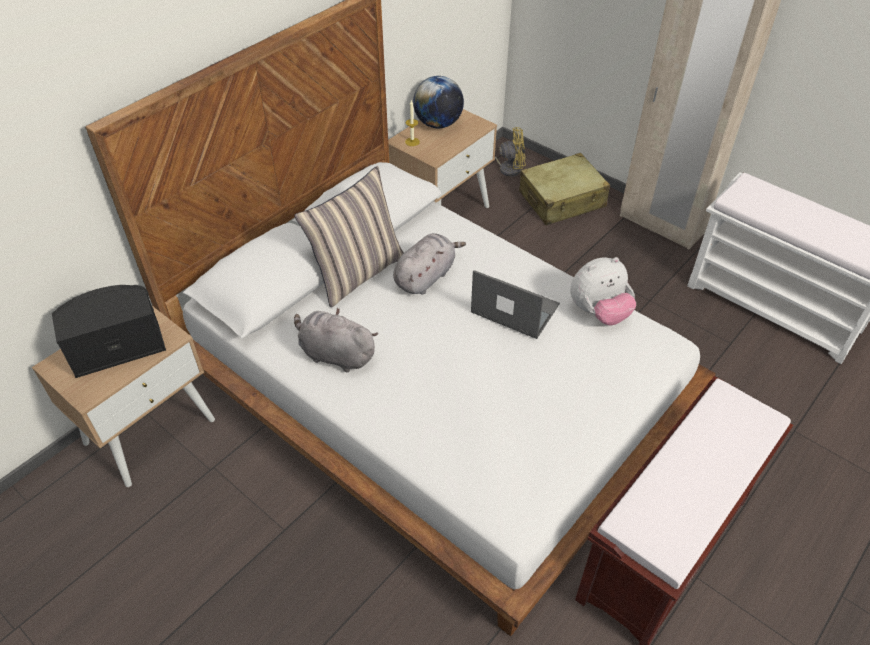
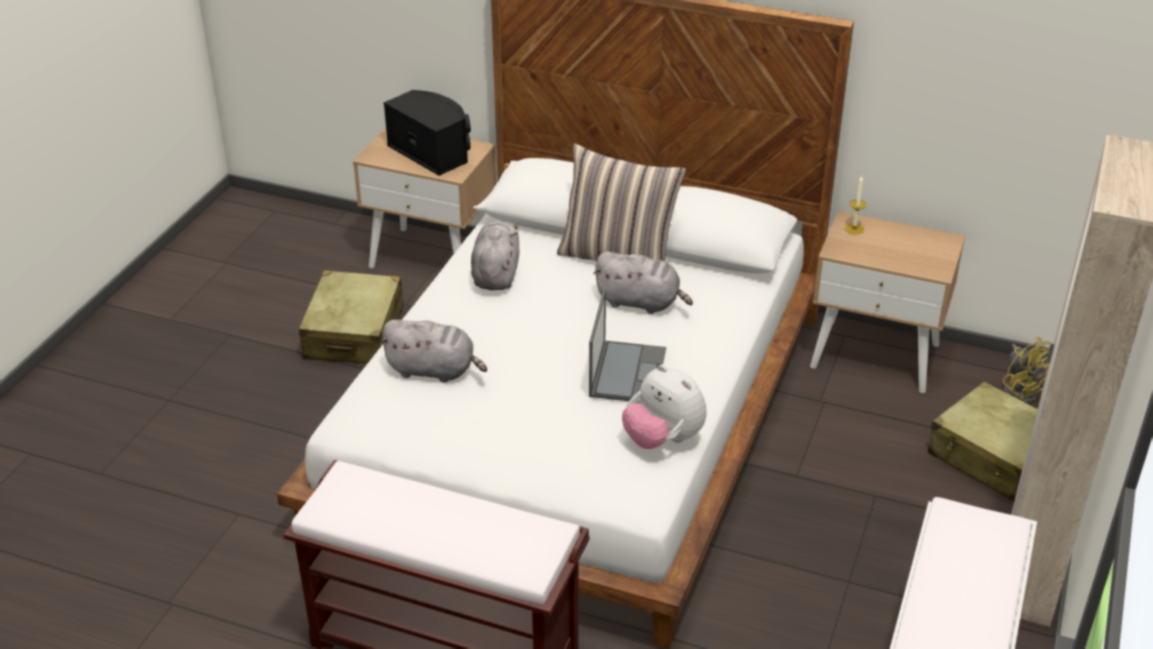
camera: 70 degrees right, 10 degrees down
globe [413,76,464,128] -> none
none -> beige suitcase [299,270,403,364]
none -> grey plush toy [379,320,487,383]

